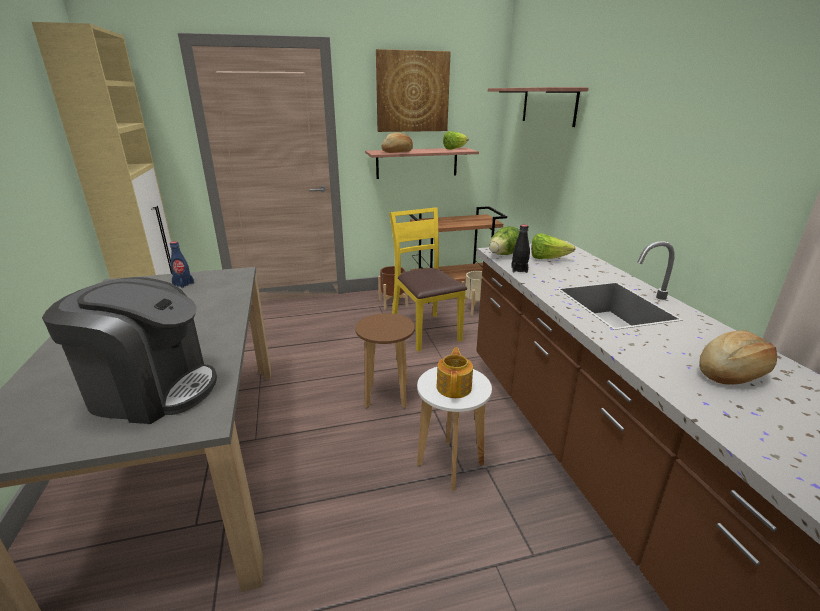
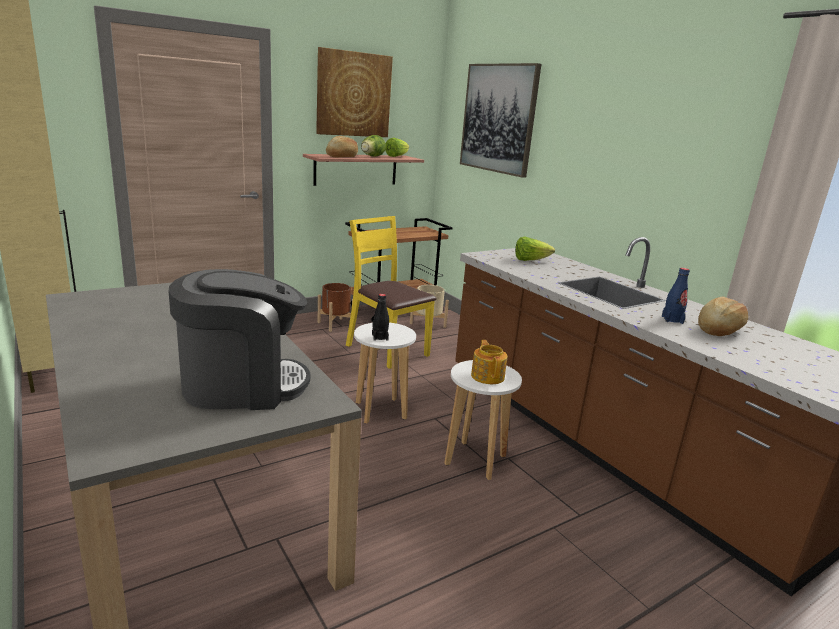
camera: 20 degrees left, 5 degrees down
blue bottle [170,241,194,288] -> blue bottle moved to [662,268,690,324]
brown stool [355,313,415,408] -> white stool [354,323,416,424]
shelf [488,87,589,127] -> picture [460,63,541,178]
lettuce [489,226,520,255] -> lettuce moved to [361,135,386,157]
black bottle [511,225,530,273] -> black bottle moved to [372,294,389,341]

